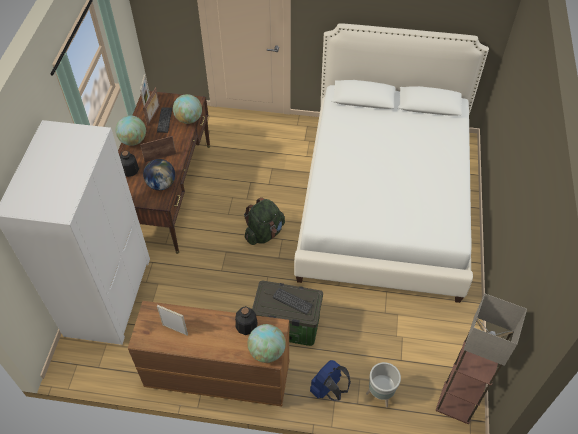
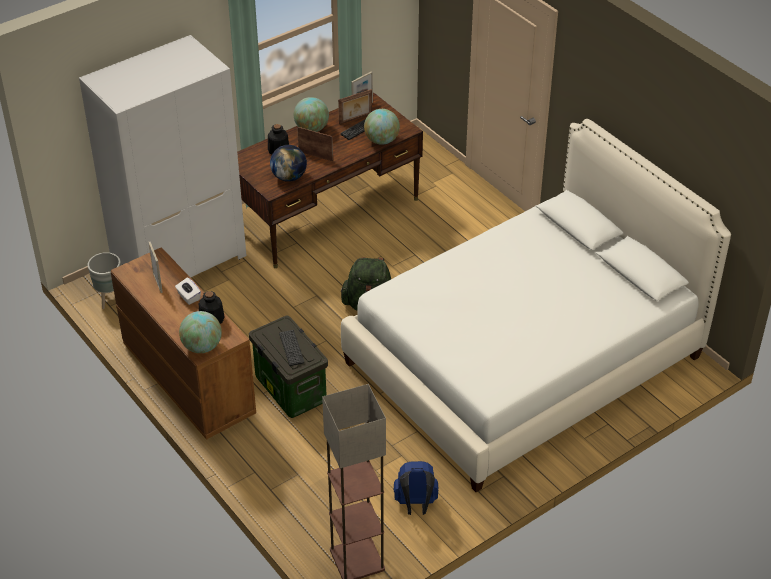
camera: 45 degrees right, 10 degrees down
blue backpack [310,360,351,401] -> blue backpack moved to [394,461,439,515]
grey planter [366,362,401,408] -> grey planter moved to [87,252,121,309]
none -> white tissue box [175,278,201,305]

